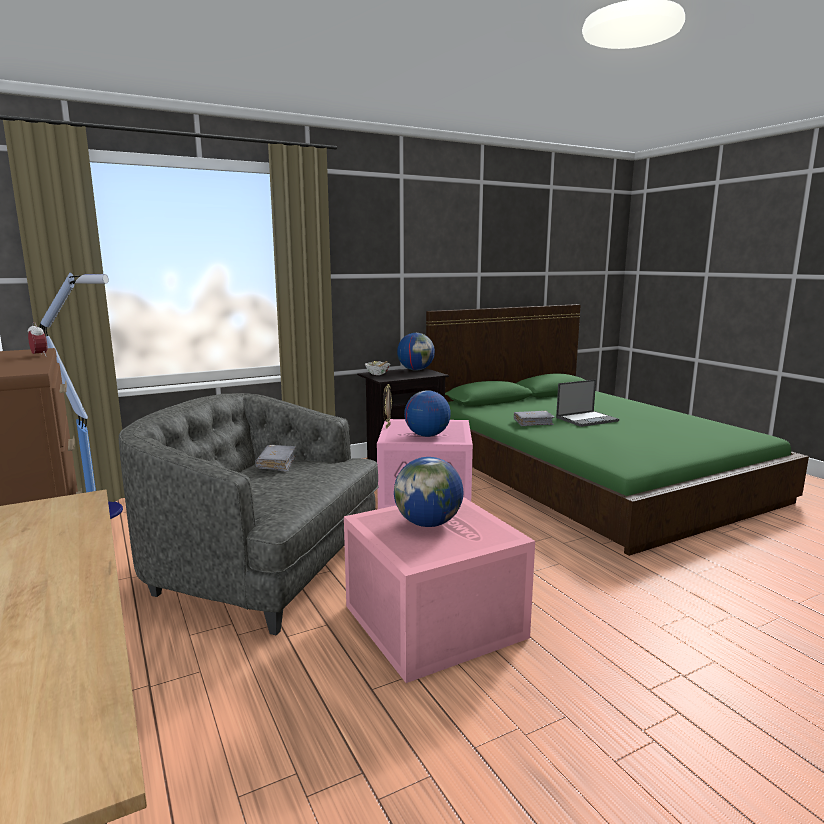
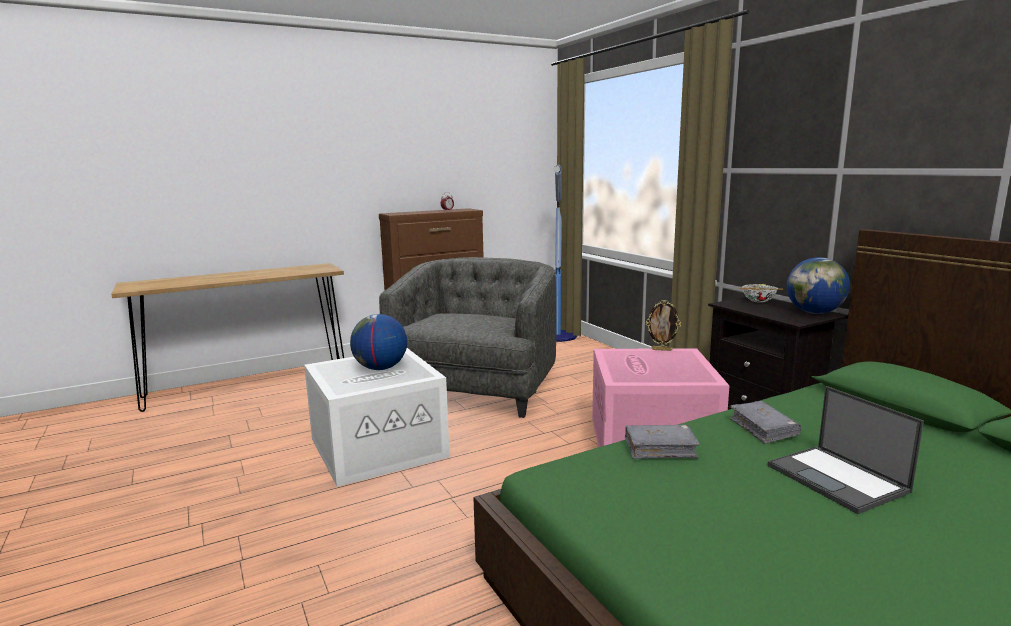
camera: 90 degrees right, 0 degrees up
grey book [255,445,296,471] -> grey book moved to [625,425,700,459]
pink storage box [344,497,535,683] -> white storage box [304,348,450,487]
globe [404,390,451,437] -> none

